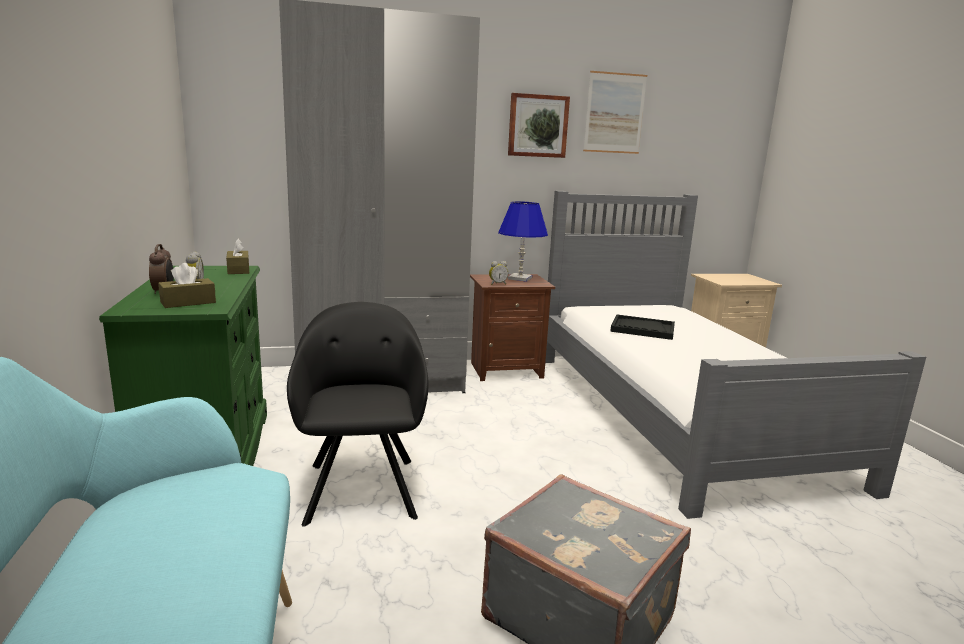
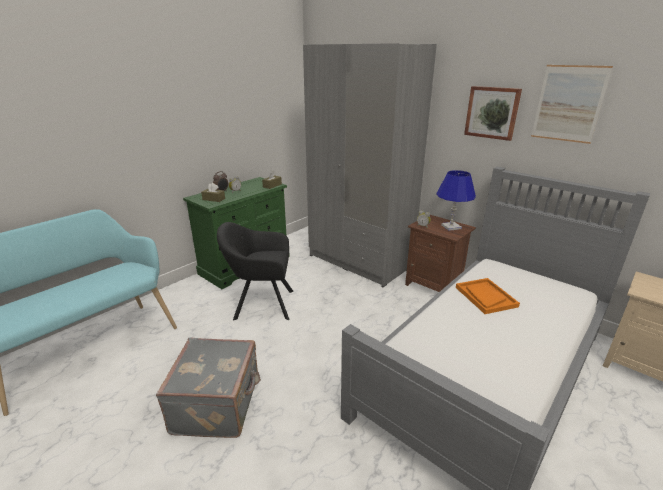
camera: 55 degrees right, 10 degrees up
black armchair [287,302,428,527] -> black armchair turned 135 degrees counterclockwise [217,222,293,320]
black tray [610,314,675,340] -> orange tray [456,278,520,314]

